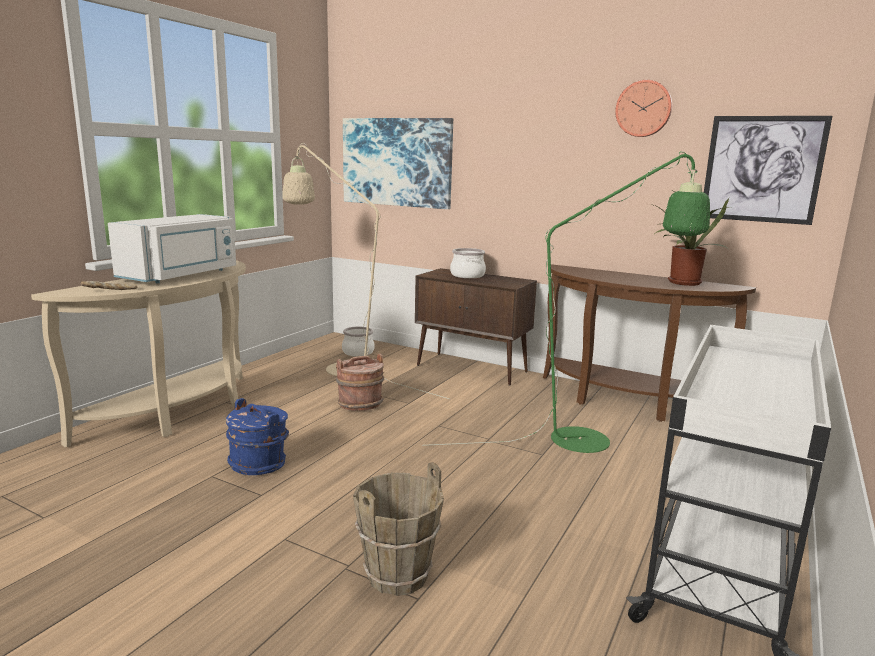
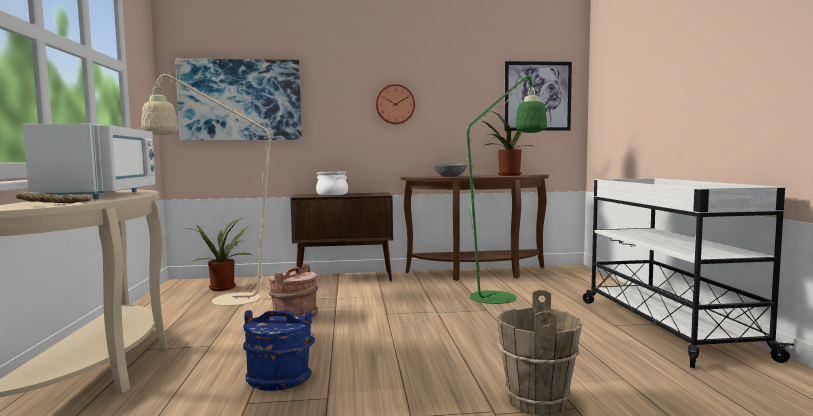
camera: 35 degrees left, 10 degrees down
cooking pot [342,326,375,357] -> potted plant [185,217,252,291]
wall clock [615,80,672,137] -> wall clock moved to [376,84,415,124]
none -> grey bowl [433,163,467,177]

